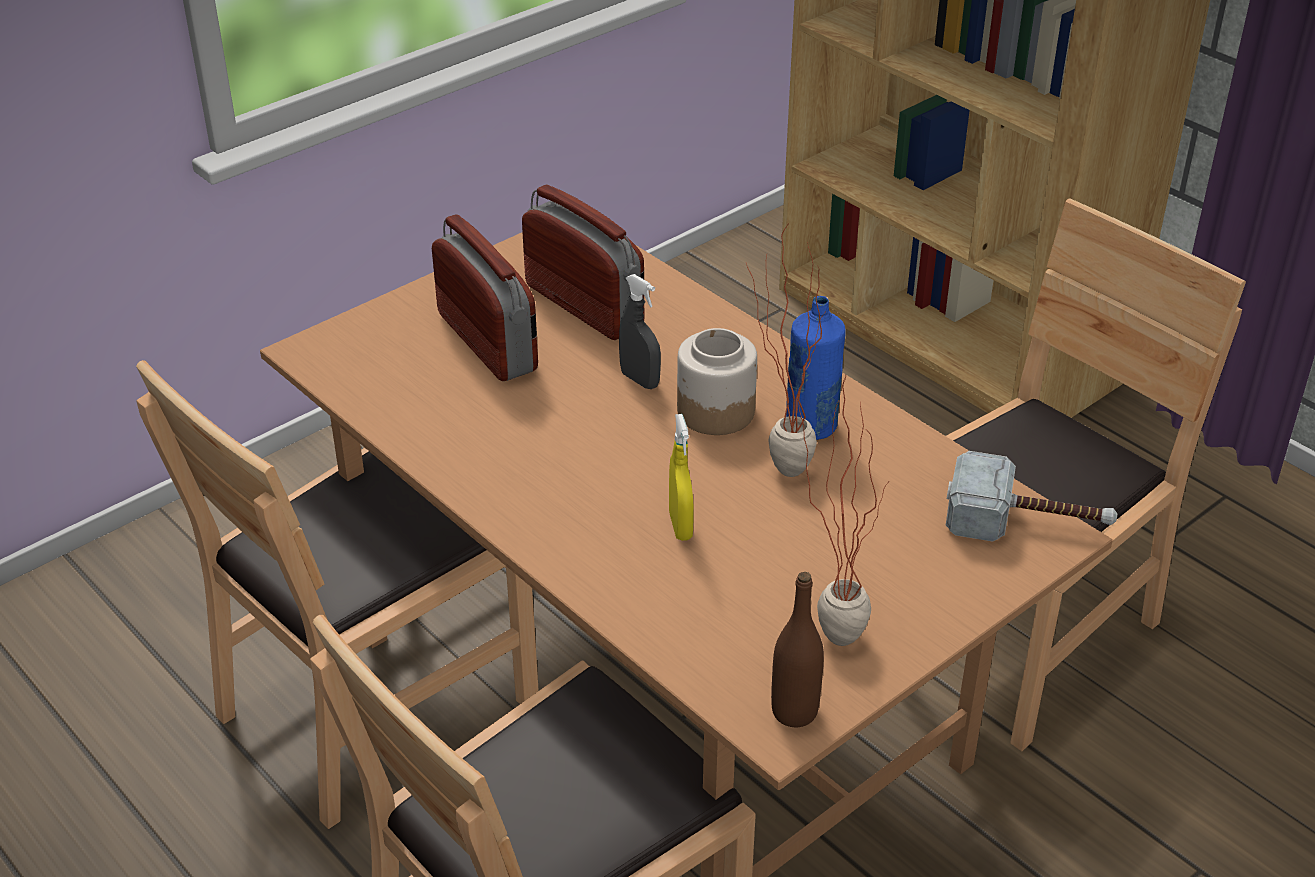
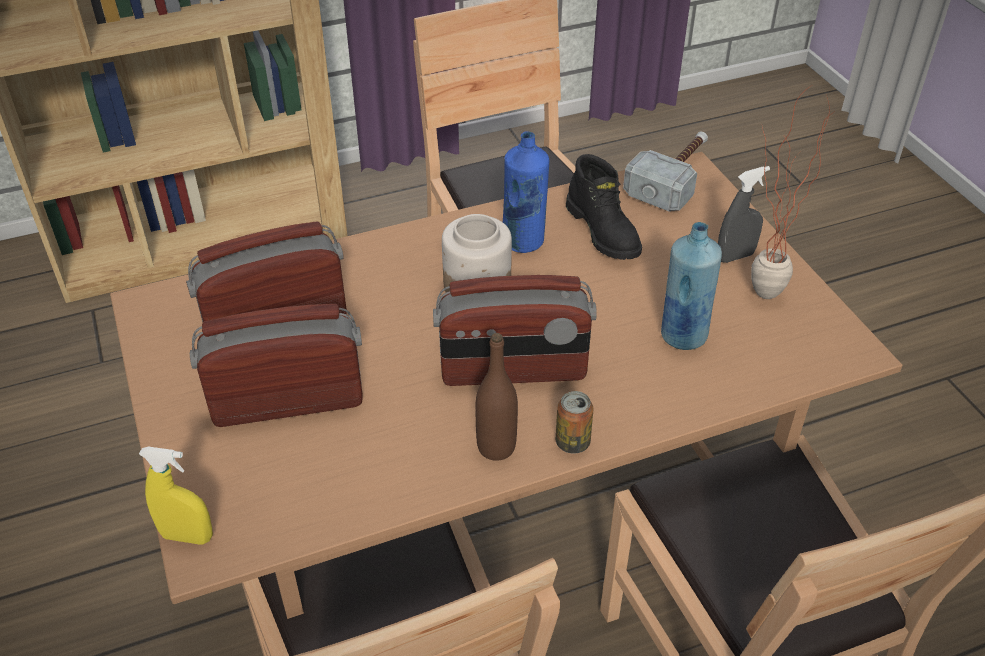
camera: 70 degrees left, 5 degrees up
grey spray bottle [619,274,661,389] -> grey spray bottle moved to [718,166,770,263]
yellow spray bottle [669,414,694,541] -> yellow spray bottle moved to [139,447,213,545]
potted plant [746,223,825,477] -> none
brown bottle [771,572,824,727] -> brown bottle moved to [475,333,518,461]
none -> radio [433,275,597,386]
none -> can [556,391,593,454]
none -> black boot [566,154,642,260]
none -> blue bottle [661,222,722,350]

